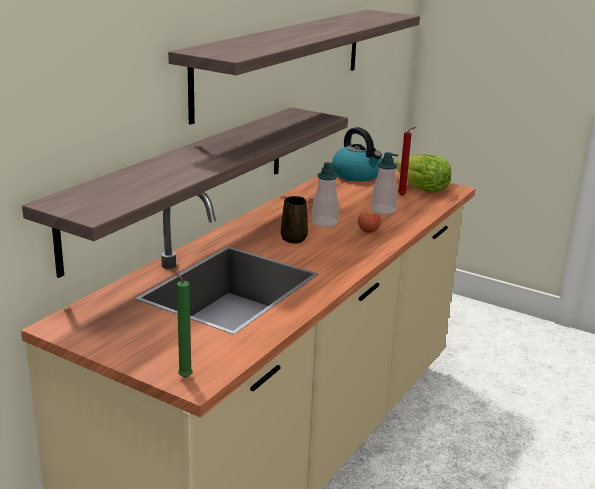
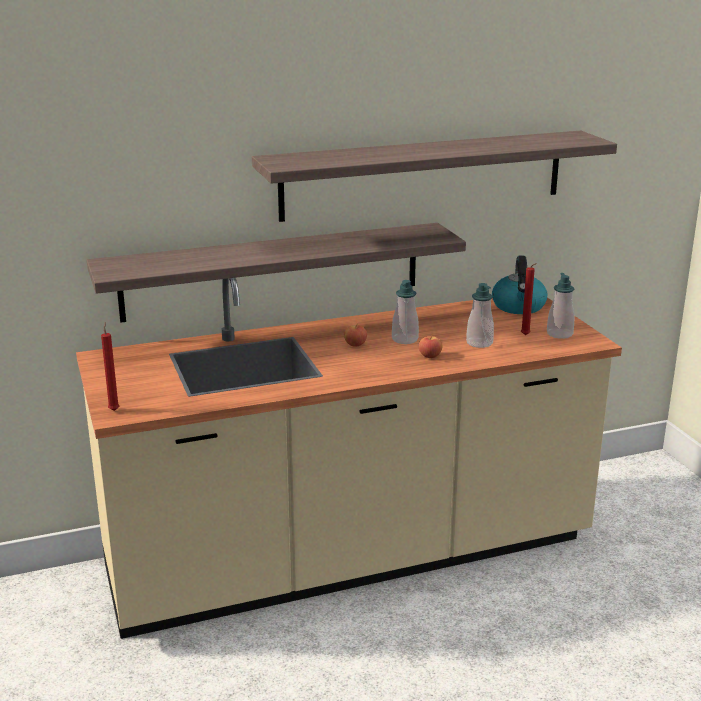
camera: 40 degrees right, 0 degrees up
green candle [174,268,193,378] -> red candle [101,322,119,411]
brown mug [281,196,308,243] -> apple [344,323,367,347]
lettuce [395,155,451,193] -> soap dispenser [547,273,574,339]

